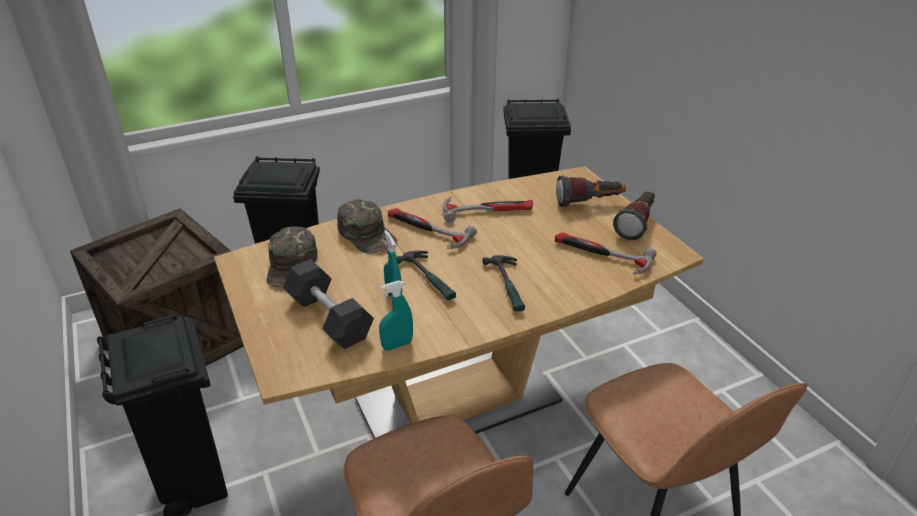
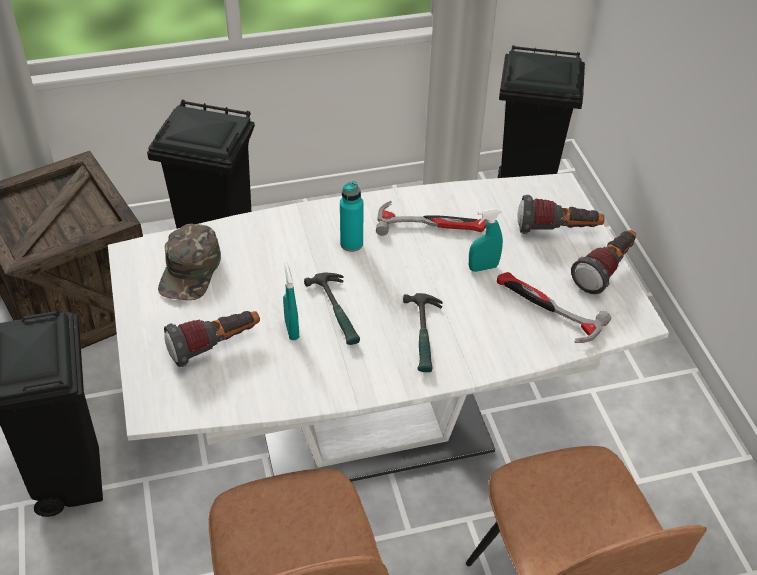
camera: 10 degrees right, 10 degrees up
brown dining table [214,166,704,438] -> white dining table [108,173,669,482]
grey dumbbell [283,259,374,349] -> flashlight [164,311,260,367]
green cap [337,199,397,254] -> none
turquoise spray bottle [379,280,413,350] -> turquoise spray bottle moved to [469,208,503,272]
hammer [388,208,477,249] -> turquoise bottle [340,181,364,252]

